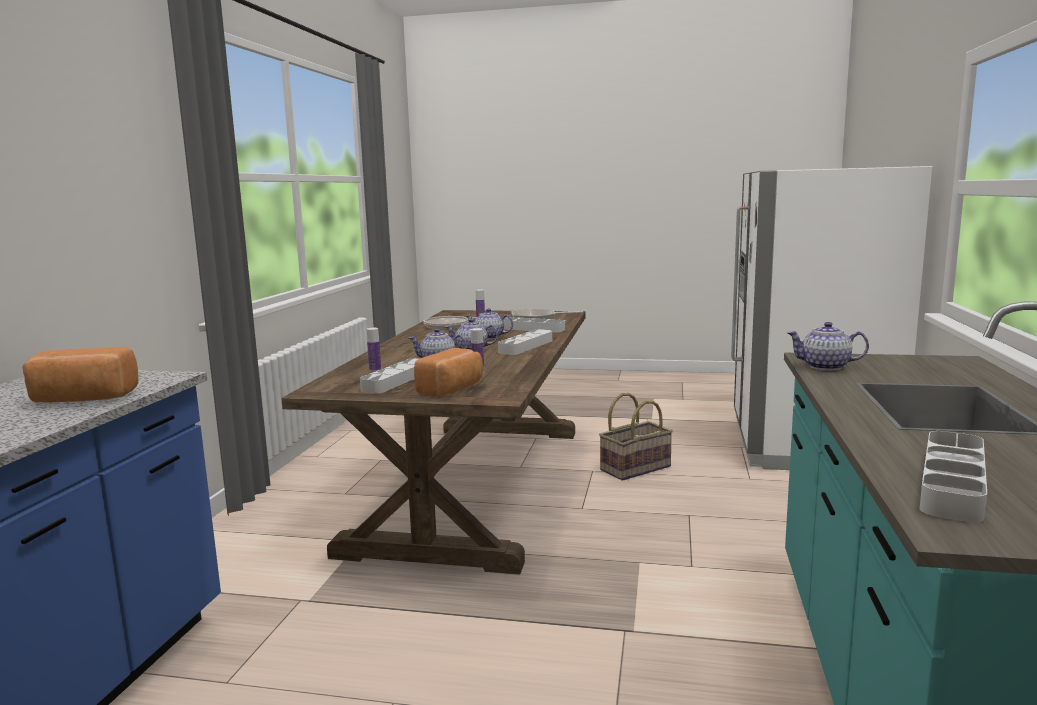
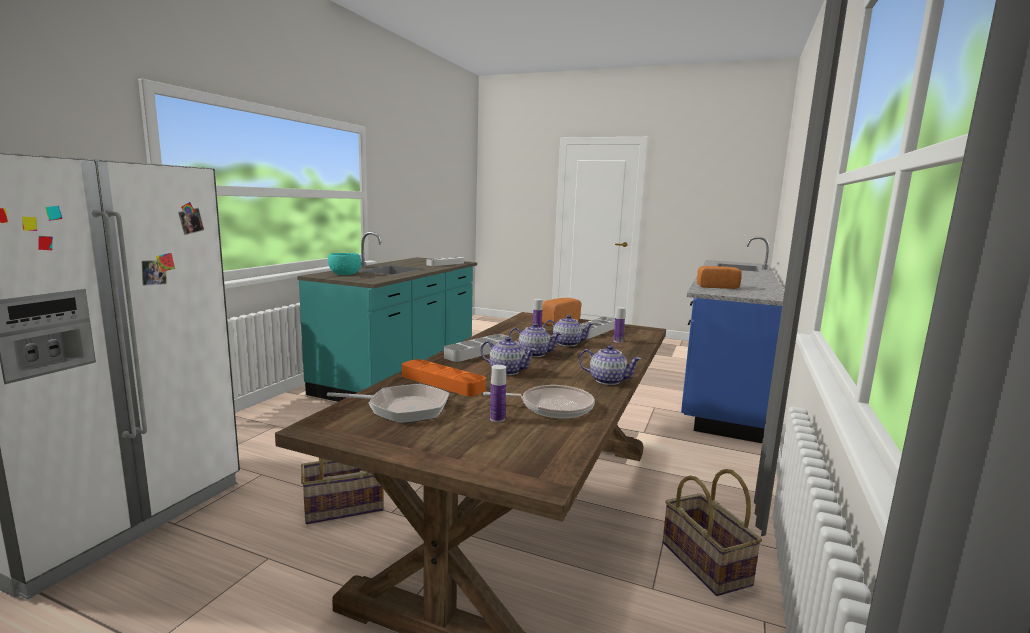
camera: 170 degrees left, 0 degrees up
grey tray [503,317,565,332] -> orange tray [402,359,486,396]
teapot [787,322,869,371] -> teapot moved to [579,345,642,385]
none -> turquoise bowl [328,253,361,275]
none -> basket [663,469,762,596]

